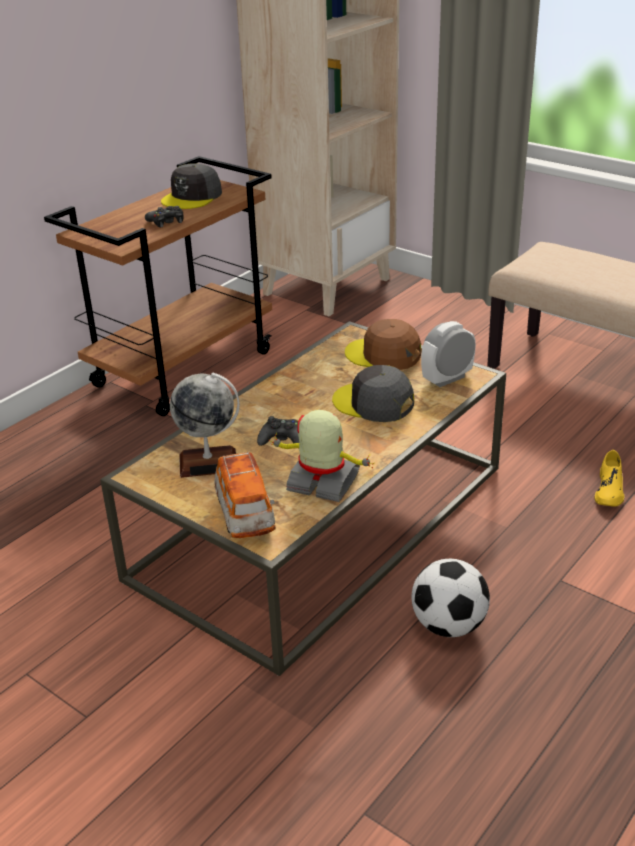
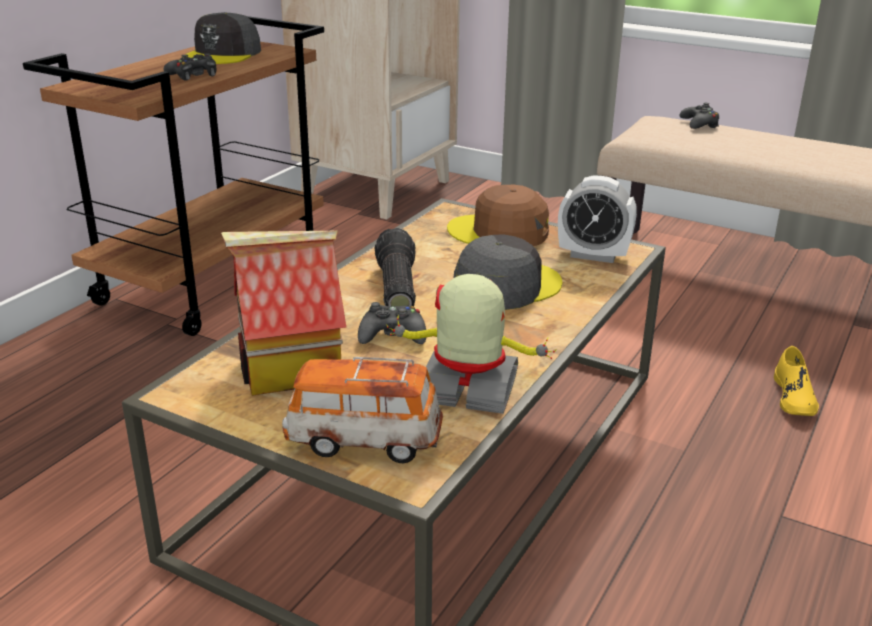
camera: 10 degrees left, 5 degrees down
globe [170,373,240,478] -> toy house [221,231,346,396]
toy car [214,452,275,538] -> toy car turned 120 degrees clockwise [282,357,443,463]
grey cap [332,365,414,422] -> grey cap turned 120 degrees clockwise [454,234,562,310]
football [412,559,490,637] -> none
alarm clock [421,321,476,387] -> alarm clock turned 120 degrees counterclockwise [558,175,637,263]
none -> flashlight [375,228,416,306]
none -> black game controller [680,103,719,129]

